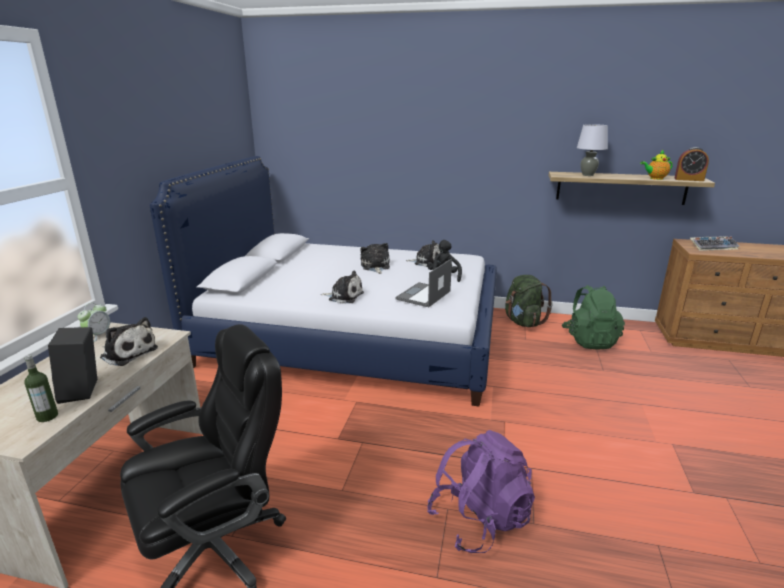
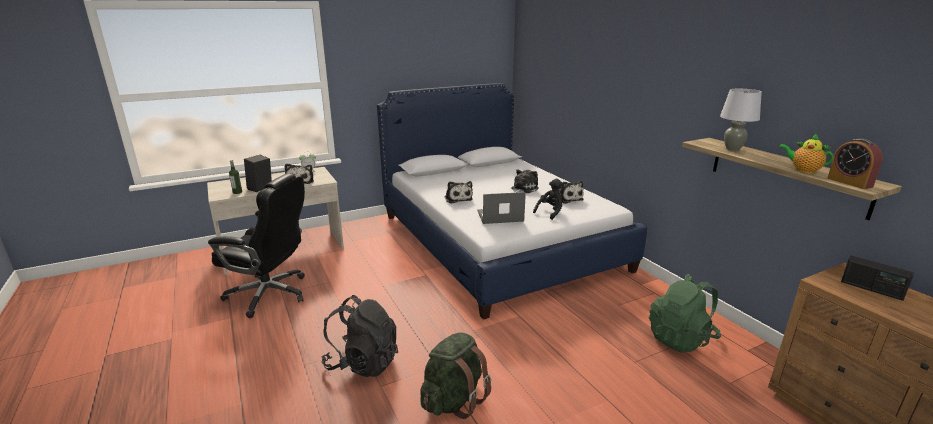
camera: 50 degrees right, 0 degrees up
purple backpack [427,430,535,553] -> black backpack [321,295,398,377]
green backpack [505,275,553,327] -> green backpack moved to [420,332,491,419]
keyboard [690,236,739,251] -> radio [841,255,914,301]

